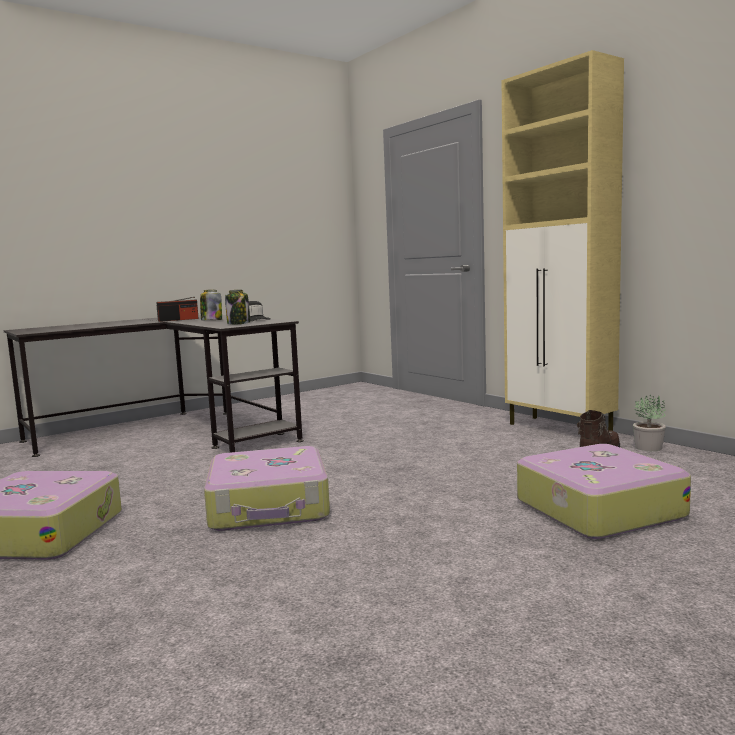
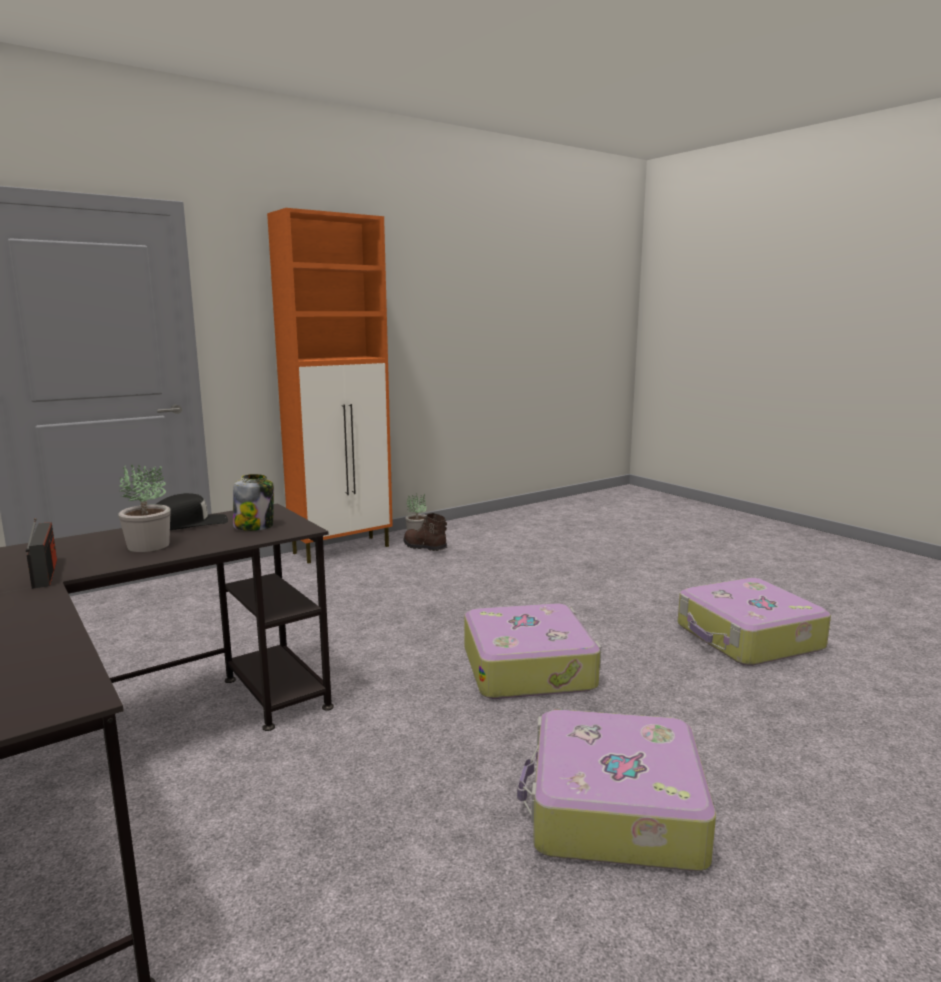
camera: 90 degrees left, 5 degrees up
jar [200,290,222,320] -> potted plant [118,465,171,552]
beige cabinet [502,50,624,431] -> orange cabinet [267,208,393,564]
suitcase [517,444,691,539] -> suitcase moved to [678,578,831,666]

